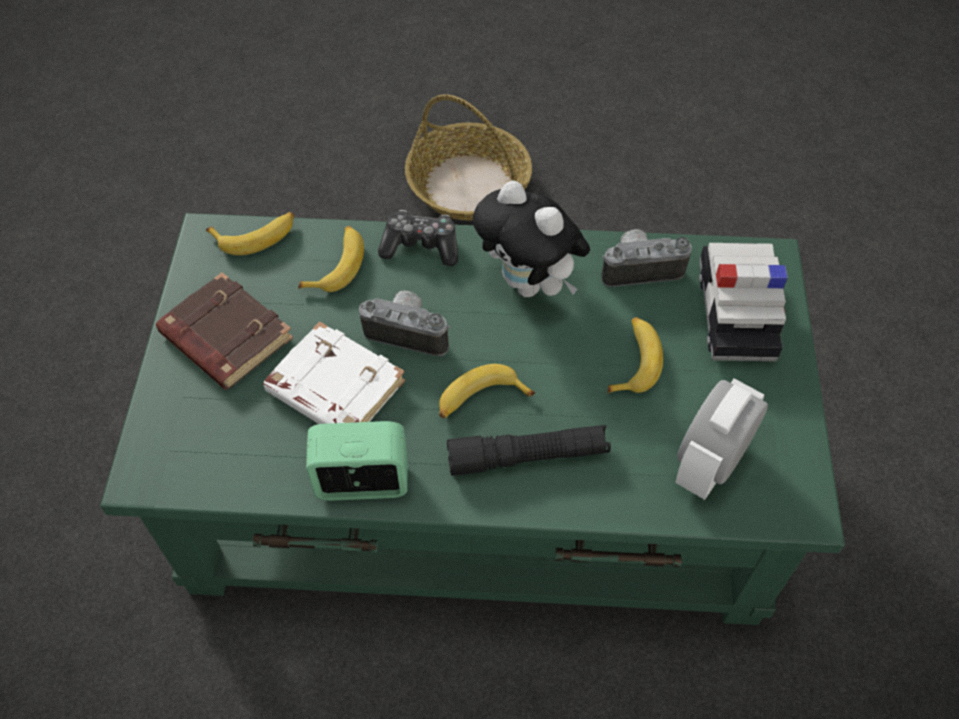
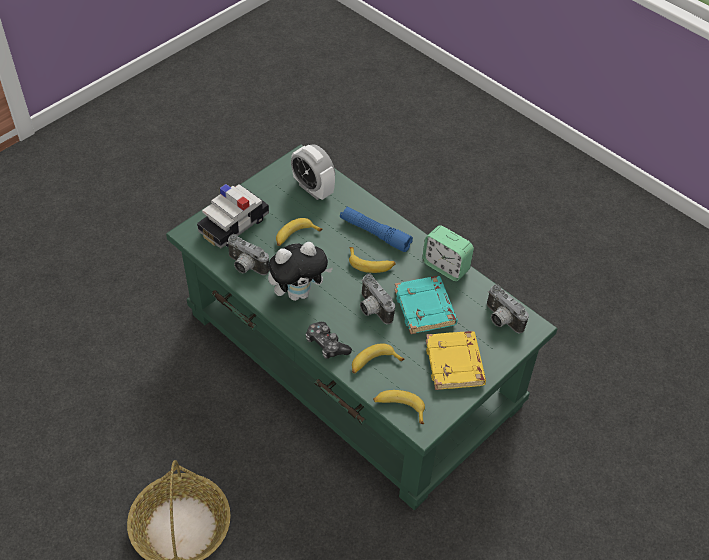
camera: 140 degrees left, 5 degrees down
brown book [156,273,293,390] -> yellow book [426,331,486,390]
white book [263,321,406,424] -> turquoise book [394,276,458,334]
black flashlight [447,425,611,476] -> blue flashlight [340,206,413,252]
plush toy [472,180,590,297] -> plush toy turned 75 degrees clockwise [268,242,333,301]
alarm clock [675,378,768,500] -> alarm clock turned 60 degrees clockwise [291,144,335,200]
none -> camera [487,284,529,334]

